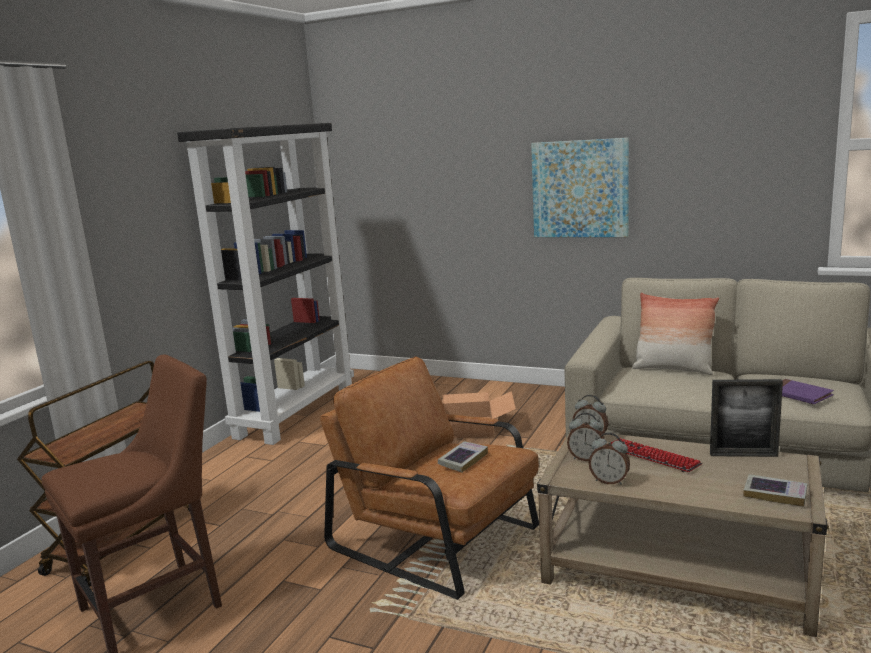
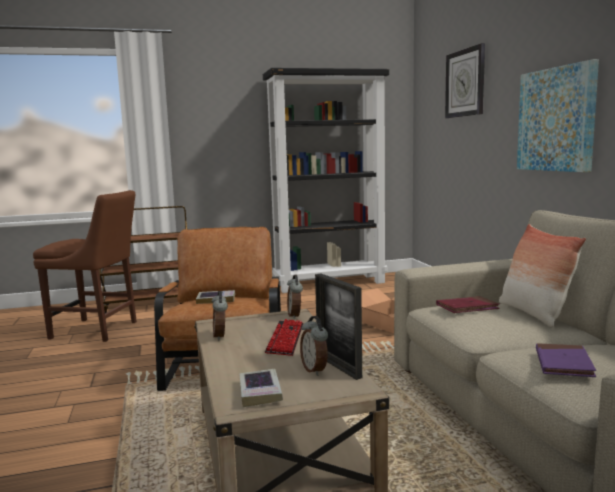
camera: 50 degrees right, 5 degrees down
alarm clock [567,413,604,461] -> alarm clock moved to [300,316,328,376]
none -> red book [436,296,500,313]
none -> wall clock [445,43,485,118]

